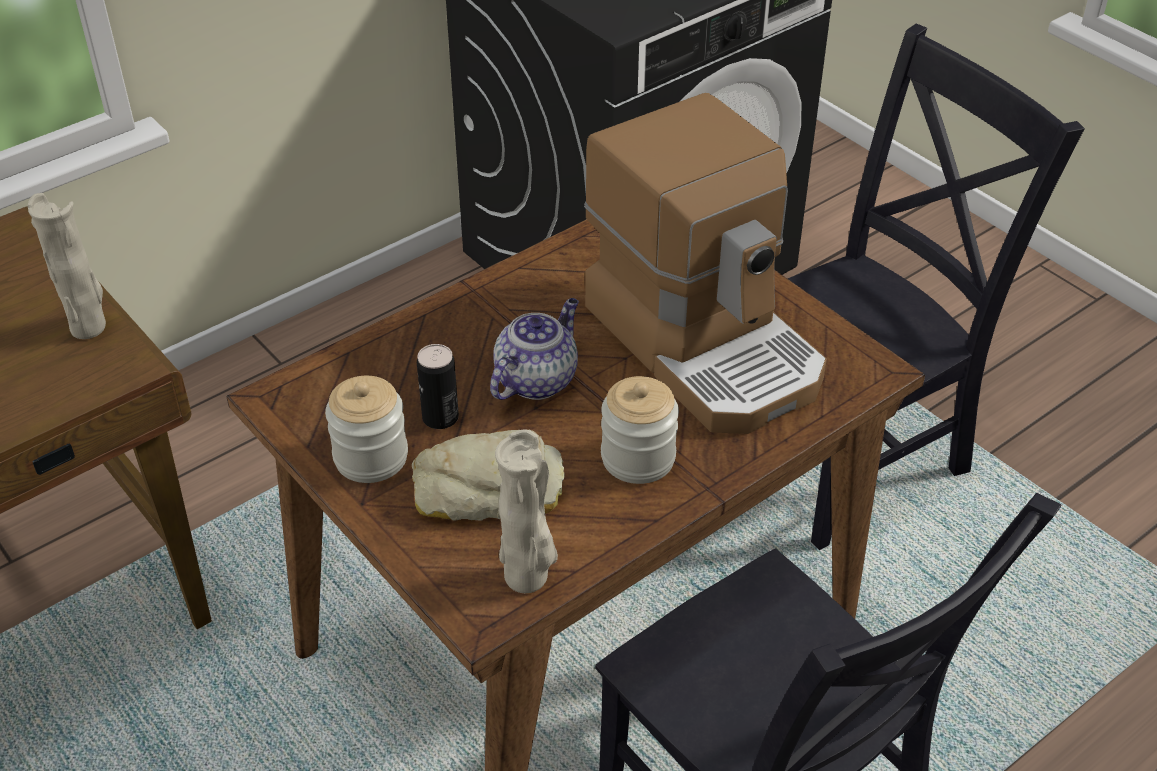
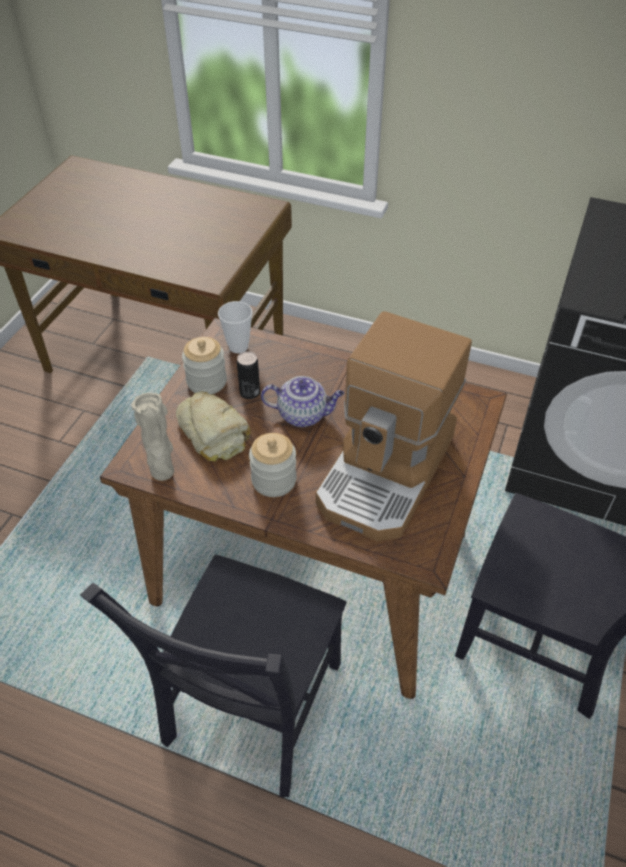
camera: 60 degrees right, 5 degrees up
beige vase [28,193,106,339] -> none
none -> cup [218,301,253,353]

